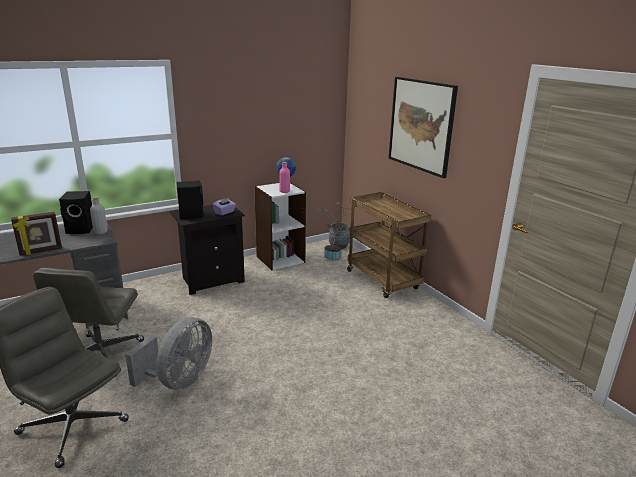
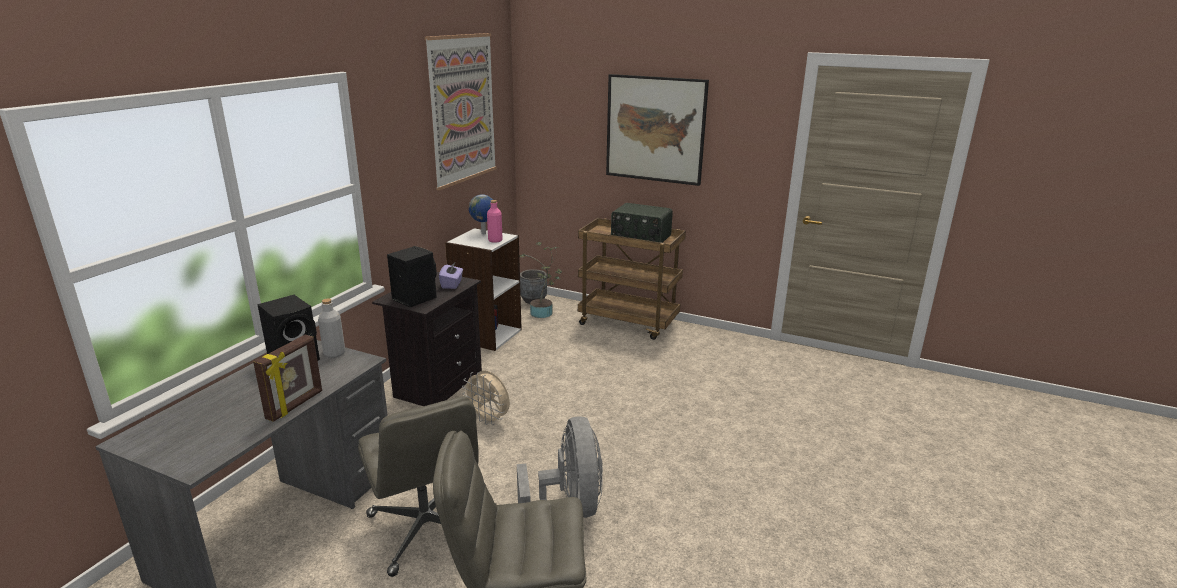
camera: 35 degrees left, 0 degrees up
none -> picture [425,33,497,190]
none -> beige fan [462,371,510,425]
none -> radio [611,203,673,243]

